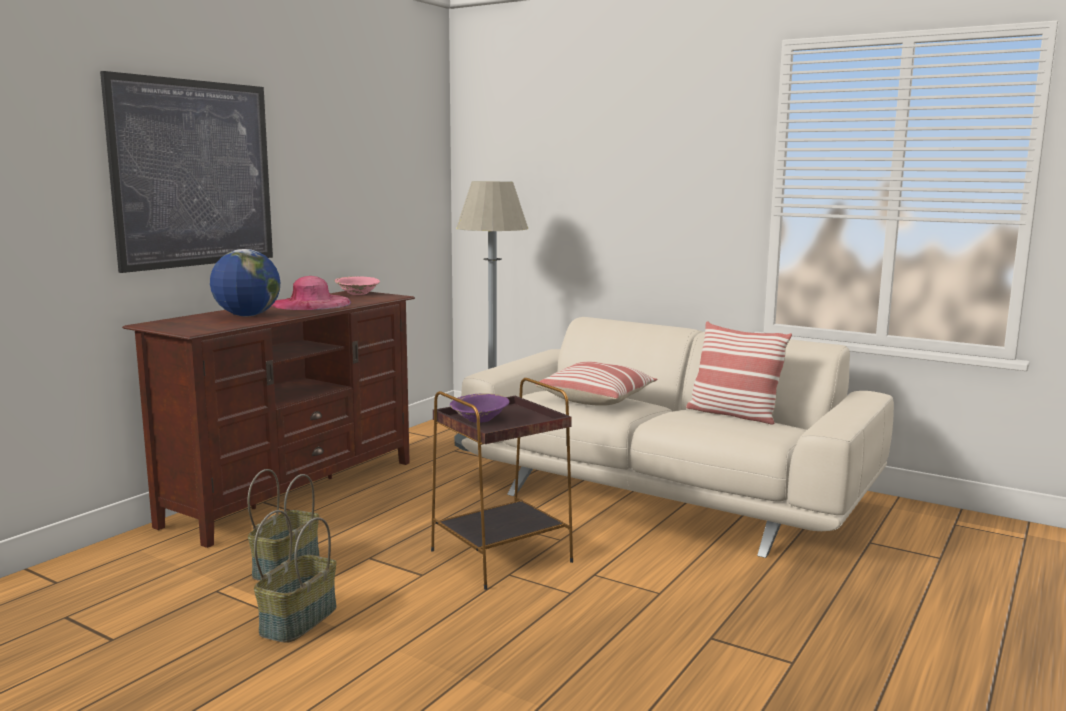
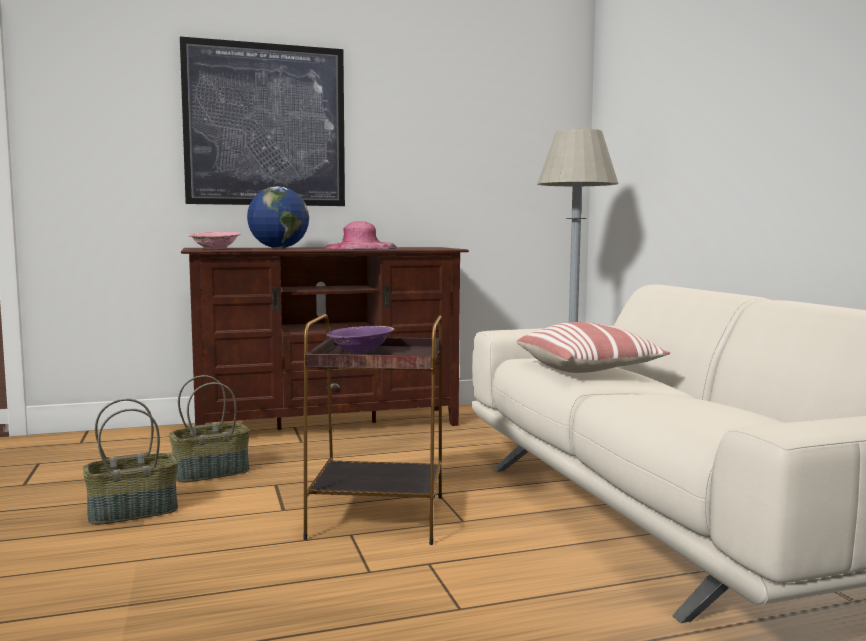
camera: 40 degrees right, 5 degrees down
pink bowl [334,276,380,295] -> pink bowl moved to [188,232,241,249]
pillow [686,321,792,425] -> none

